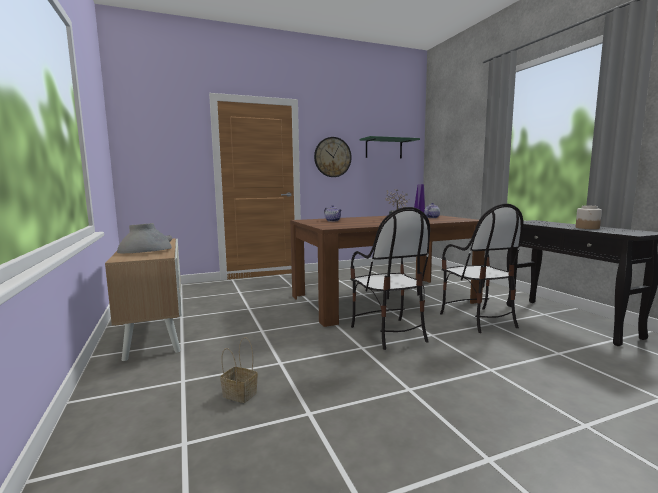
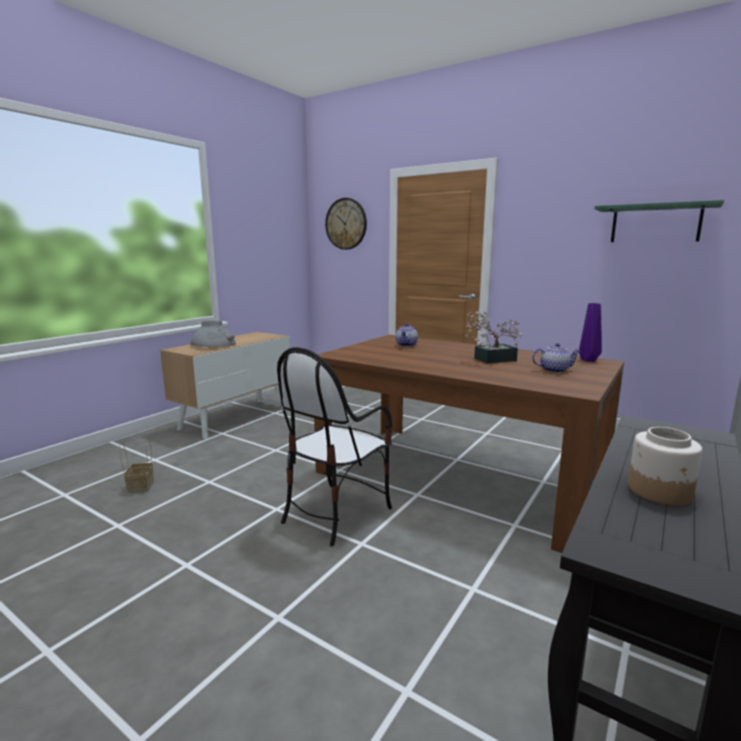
camera: 55 degrees right, 5 degrees up
wall clock [314,137,352,177] -> wall clock moved to [325,198,367,250]
chair [440,204,523,333] -> none

